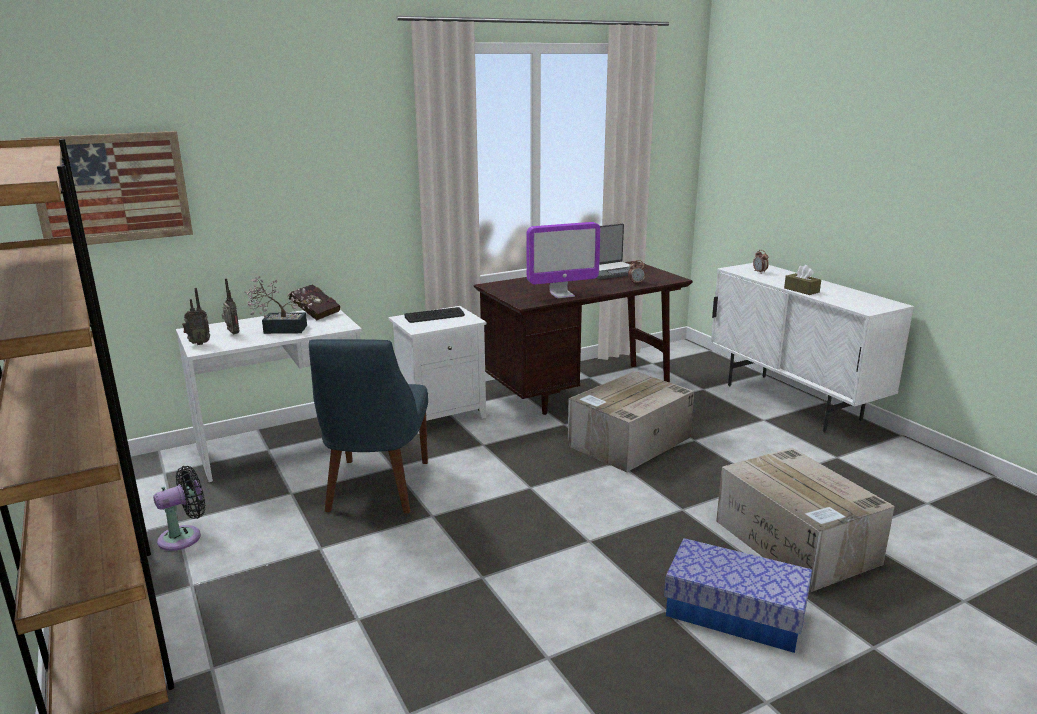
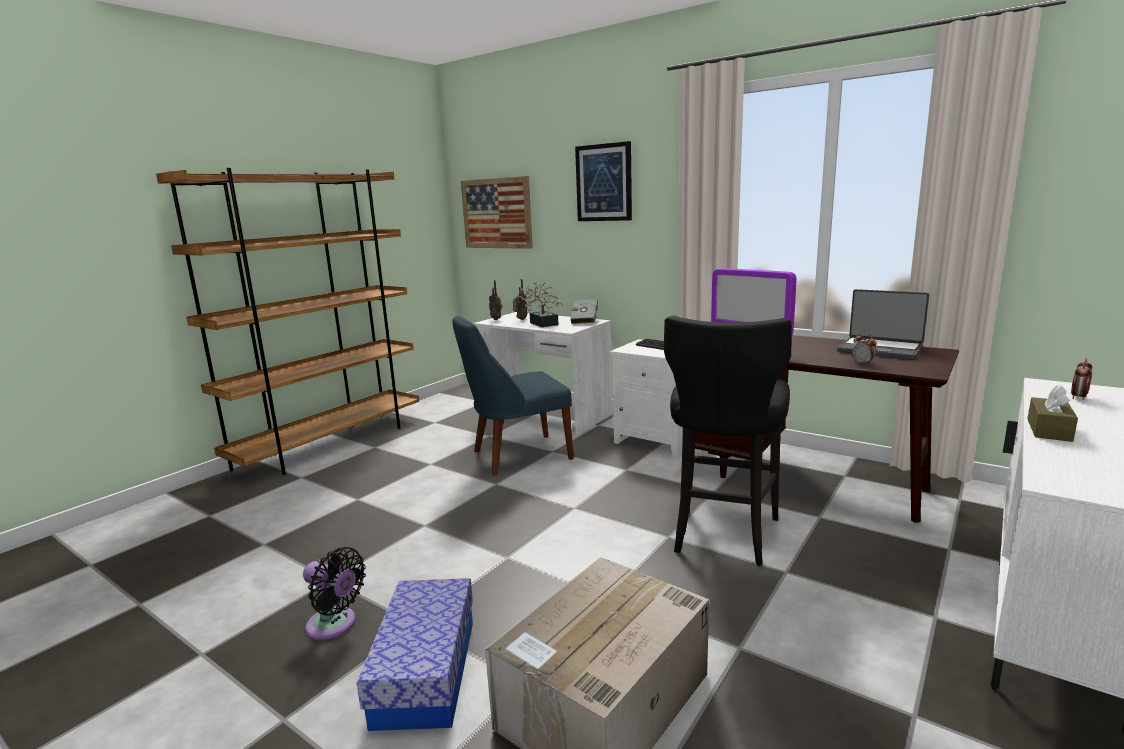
camera: 65 degrees right, 5 degrees down
black fan [153,466,205,551] -> black fan moved to [303,547,366,641]
red book [289,284,340,321] -> grey book [571,299,598,324]
cardboard box [568,371,694,472] -> black stool [664,316,792,566]
none -> picture [575,141,632,221]

